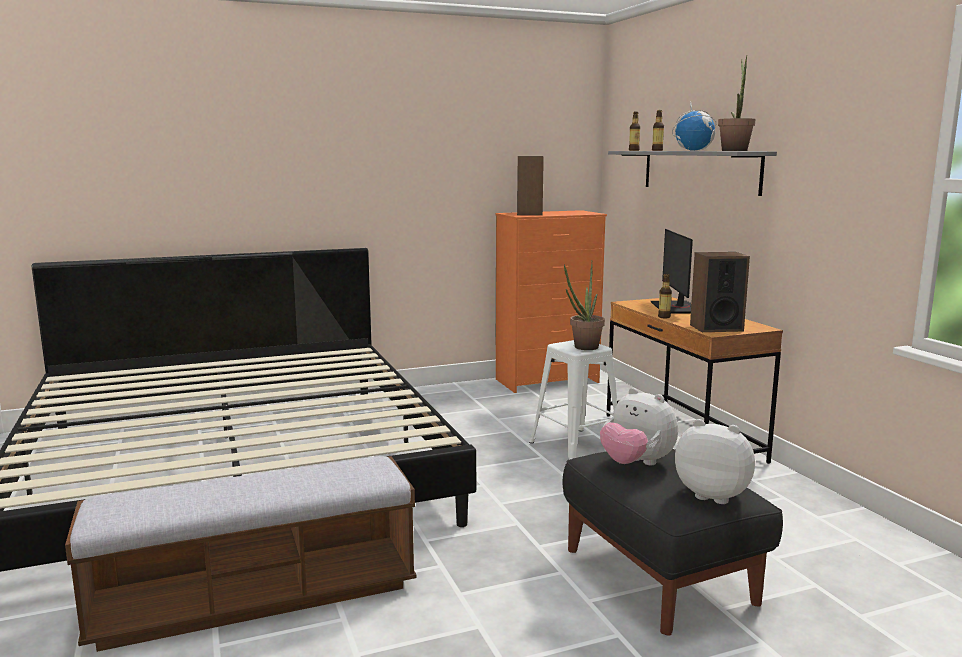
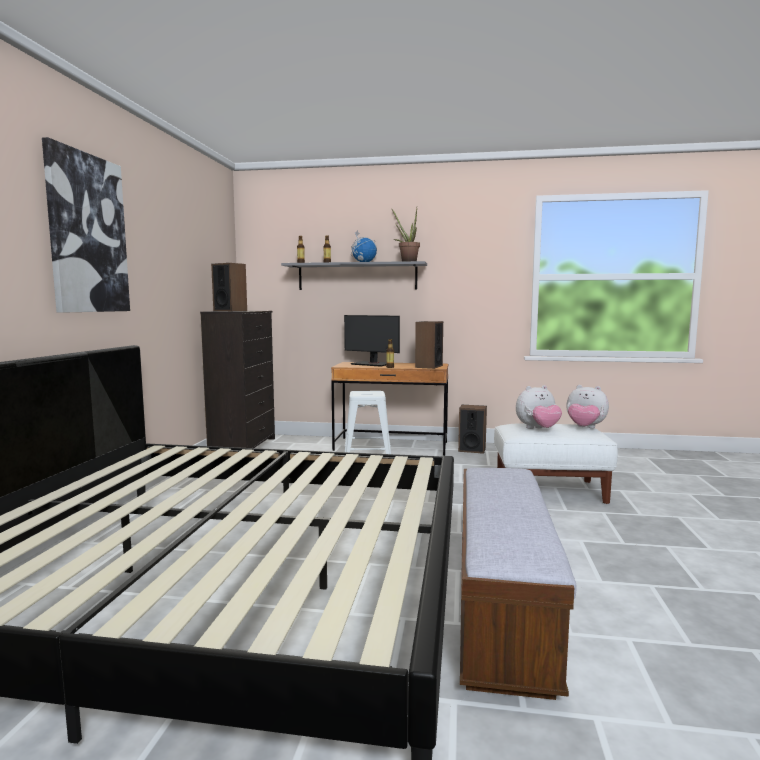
camera: 60 degrees left, 5 degrees down
orange dresser [496,210,607,393] -> black dresser [200,311,275,448]
black ottoman [563,449,783,636] -> white ottoman [494,423,618,504]
potted plant [564,262,605,350] -> none
plush toy [675,419,755,504] -> plush toy turned 120 degrees counterclockwise [566,385,609,428]
none -> picture [42,137,130,313]
none -> speaker [458,405,487,454]

